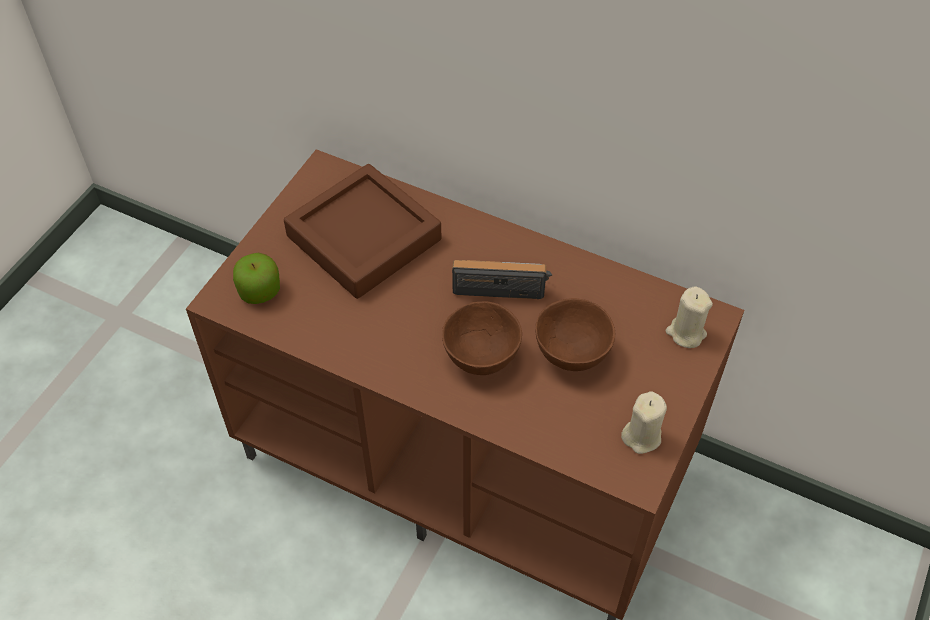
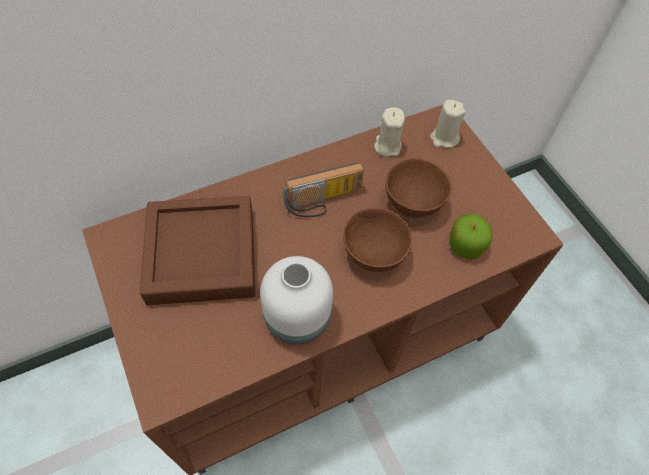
camera: 55 degrees left, 5 degrees up
apple [233,253,280,304] -> apple moved to [450,214,493,259]
radio [452,260,552,299] -> radio turned 150 degrees counterclockwise [283,163,364,217]
beige candle [621,391,667,454] -> beige candle moved to [374,107,405,157]
none -> white vase [260,256,333,344]

